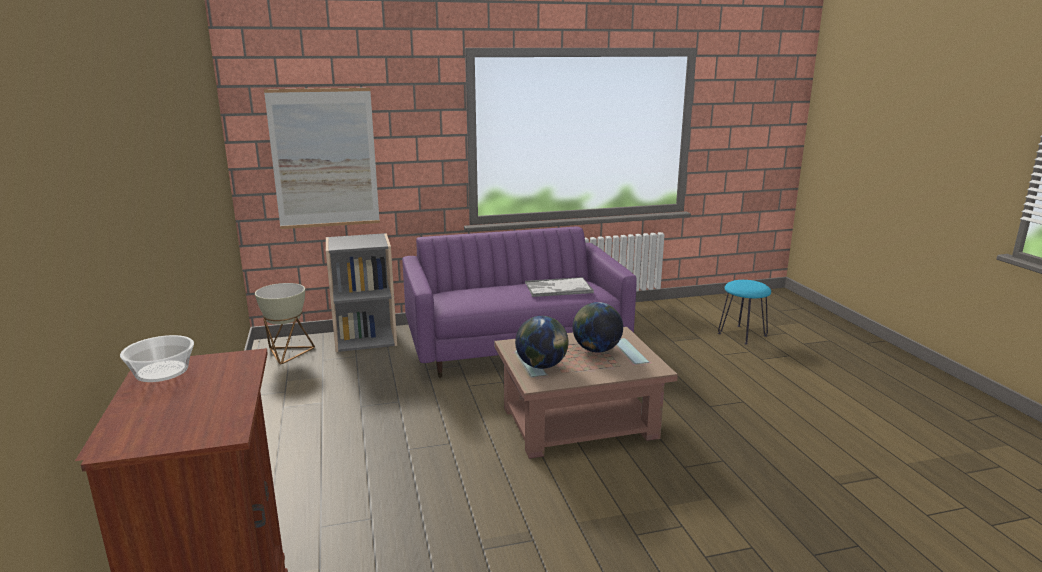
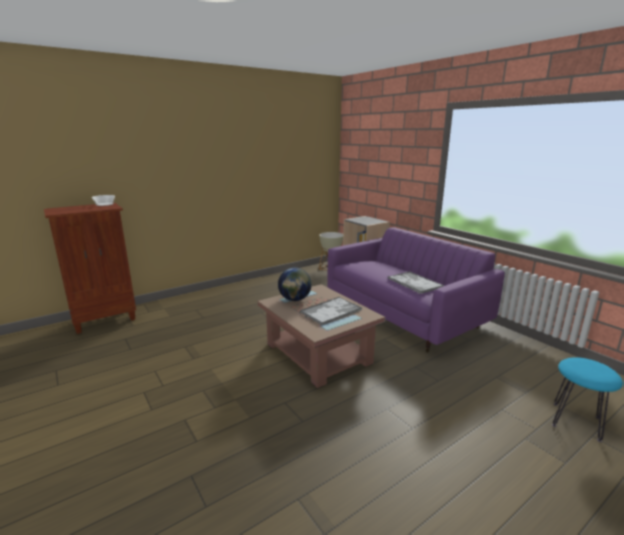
camera: 70 degrees right, 0 degrees up
picture [264,88,380,229] -> none
globe [573,302,623,352] -> tray [300,297,362,325]

